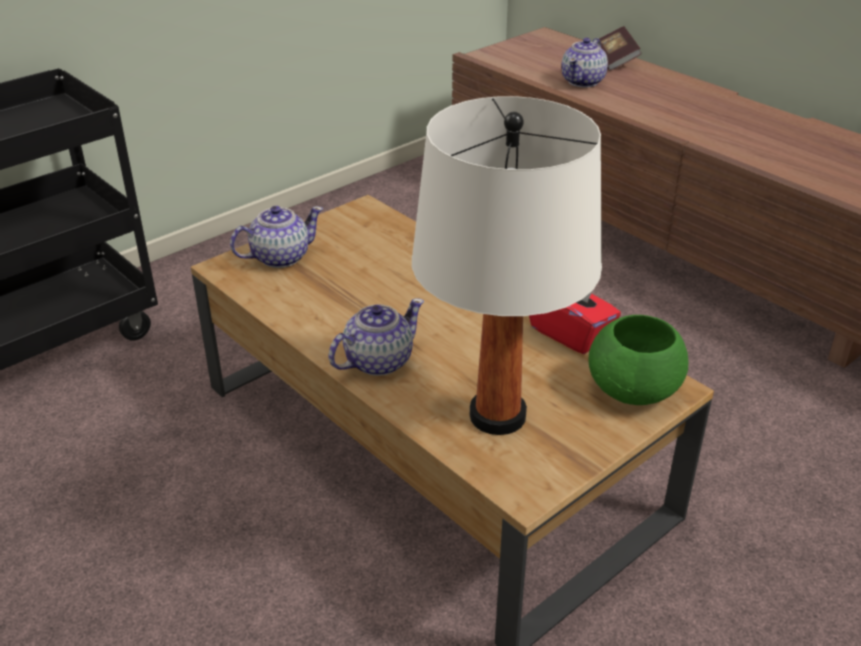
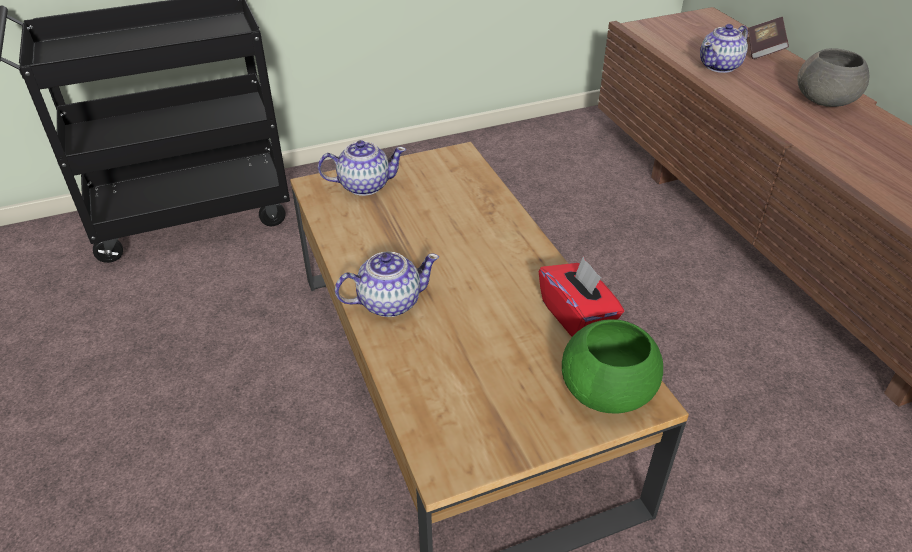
camera: 20 degrees right, 5 degrees up
white table lamp [412,96,602,435] -> none
none -> grey bowl [797,48,869,107]

